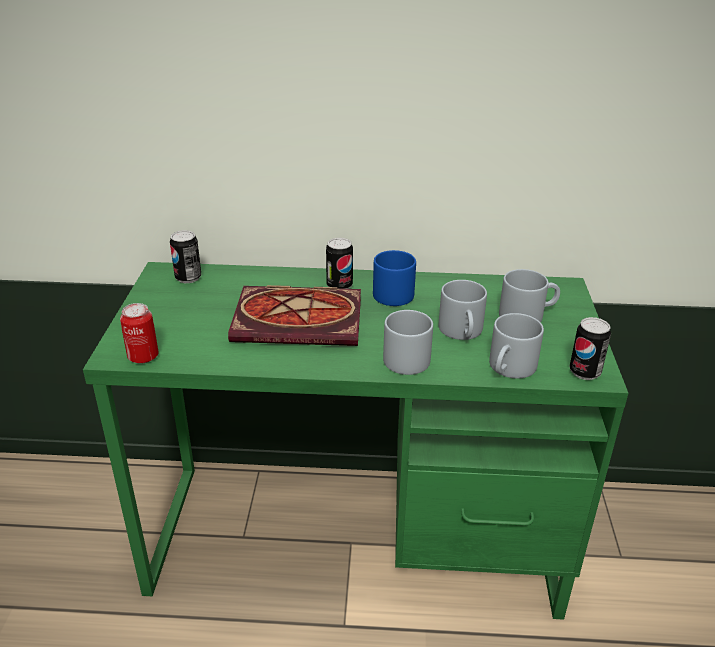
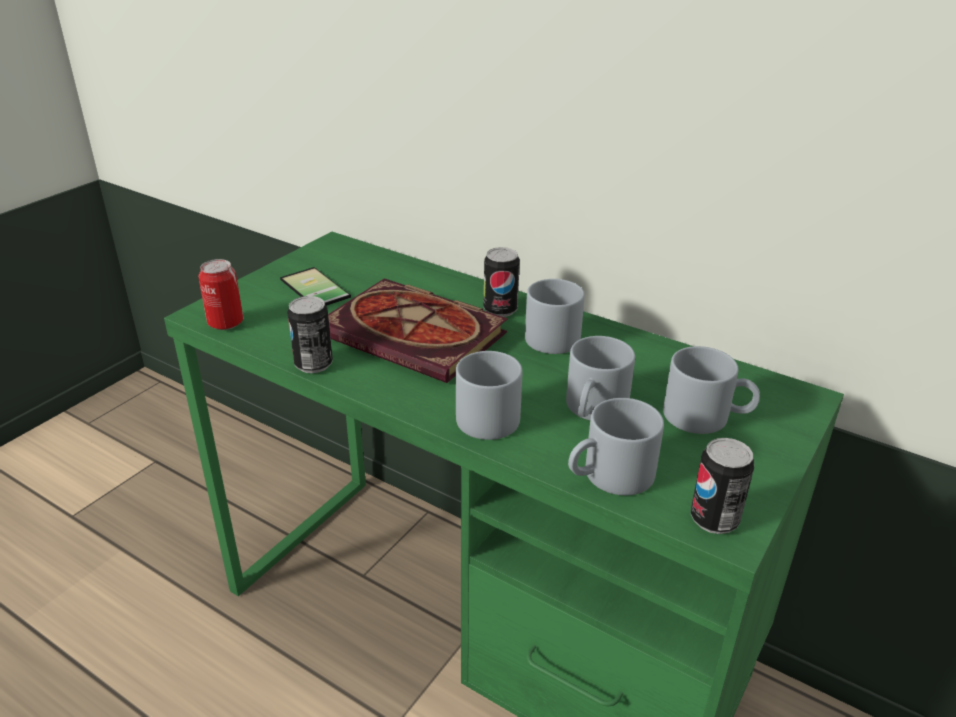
camera: 30 degrees right, 0 degrees up
can [170,230,201,283] -> can moved to [287,296,333,373]
blue mug [373,250,416,306] -> grey mug [525,279,585,354]
none -> phone [280,267,351,306]

